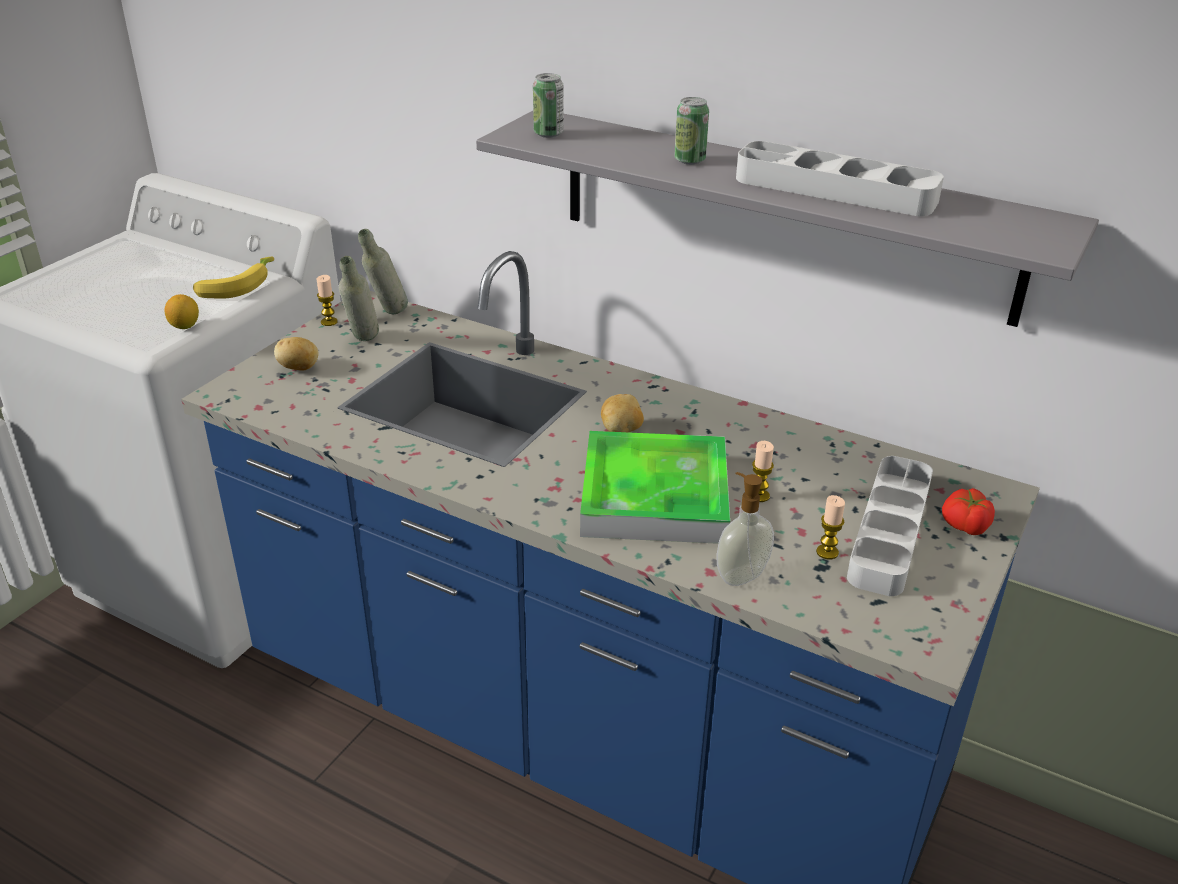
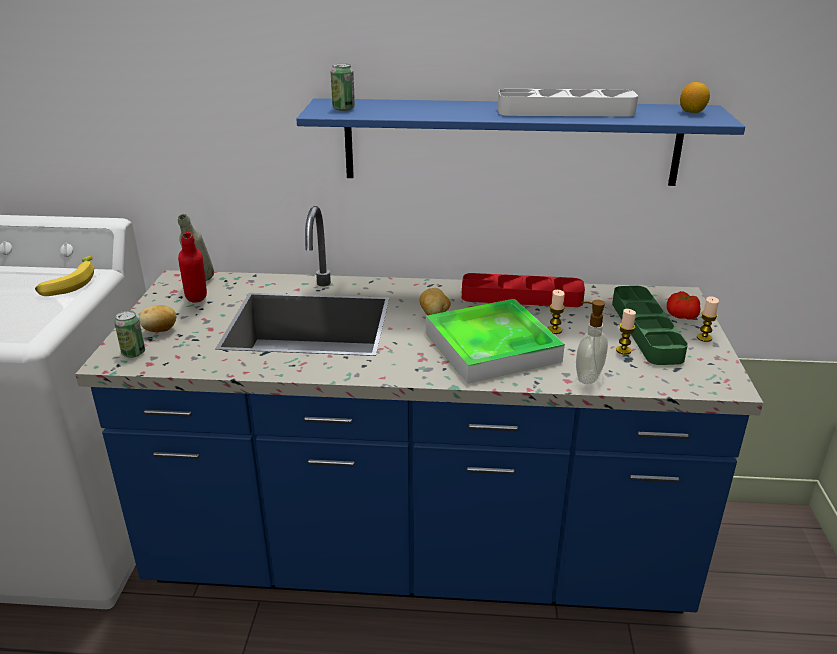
camera: 25 degrees left, 5 degrees down
lemon [165,294,199,329] -> lemon moved to [680,82,710,113]
candle [317,275,338,326] -> candle moved to [697,296,719,342]
grey bottle [339,256,379,341] -> red bottle [178,232,207,303]
grey shelf [476,111,1099,327] -> blue shelf [296,98,745,186]
can [674,97,709,165] -> can moved to [114,311,145,358]
grey tray [847,456,933,596] -> green tray [612,286,688,365]
none -> red tray [462,273,585,307]

